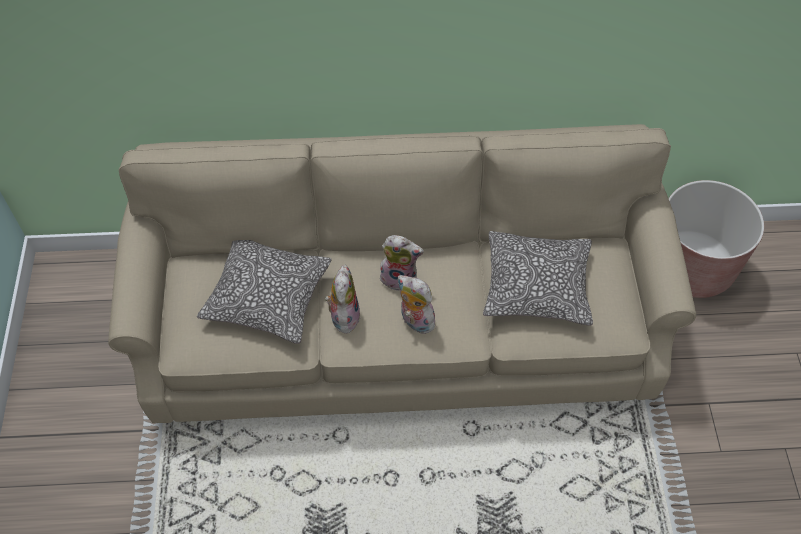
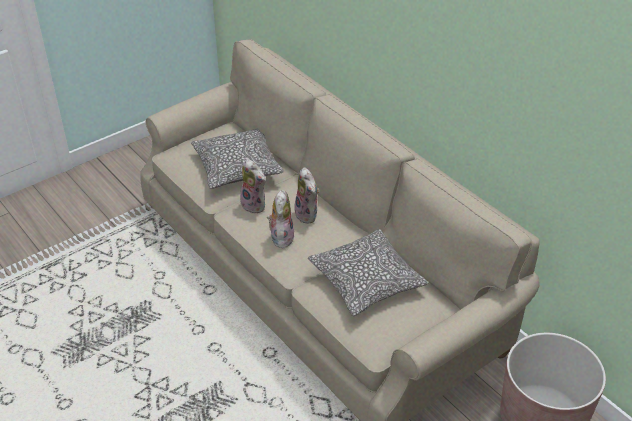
camera: 55 degrees right, 15 degrees down
plush toy [325,265,360,333] -> plush toy turned 75 degrees clockwise [240,159,266,214]

